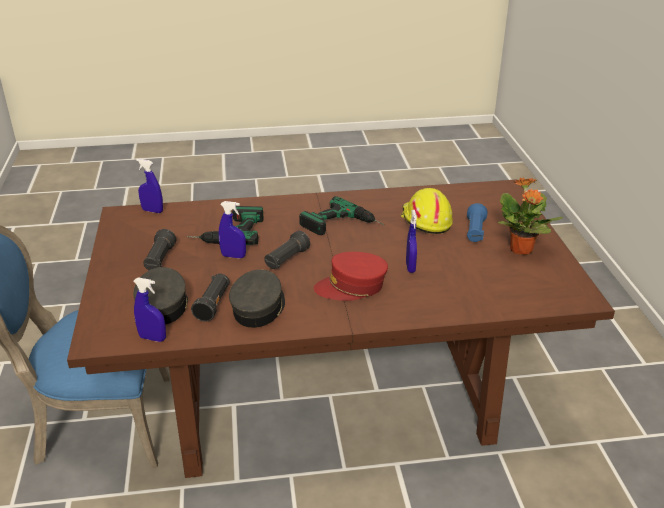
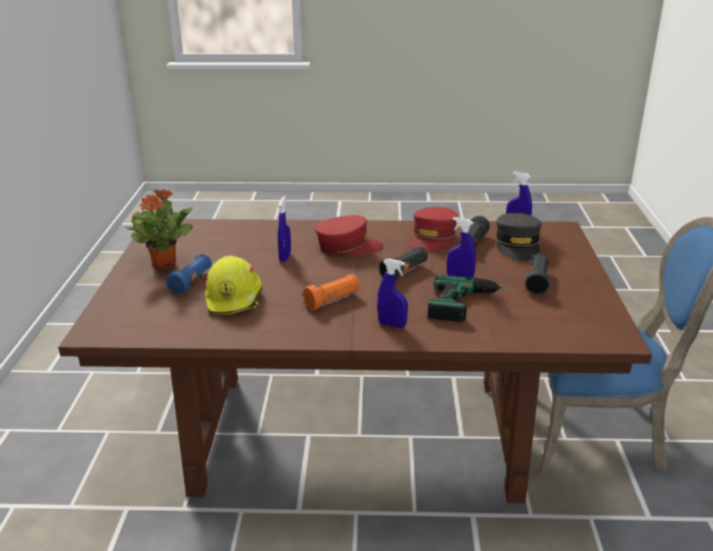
camera: 170 degrees left, 5 degrees down
blue spray bottle [136,159,163,213] -> blue spray bottle moved to [377,259,408,328]
grey cap [229,269,285,328] -> red cap [410,207,458,252]
power drill [299,196,384,235] -> orange flashlight [303,274,360,310]

